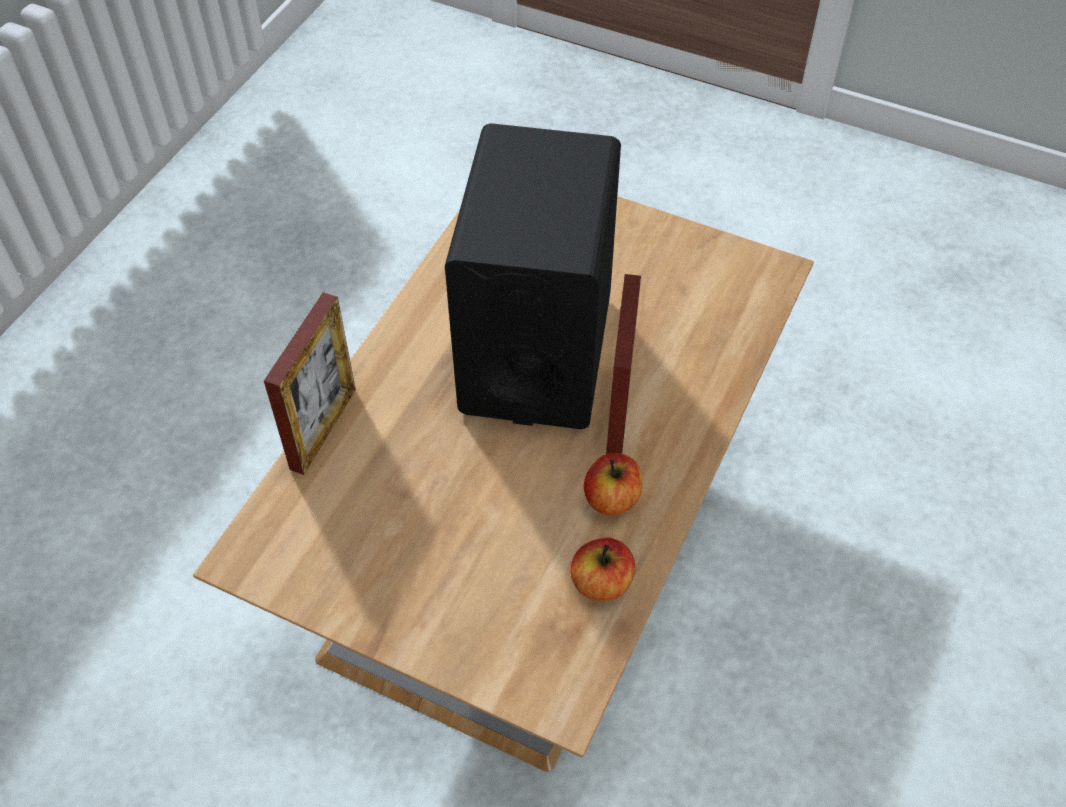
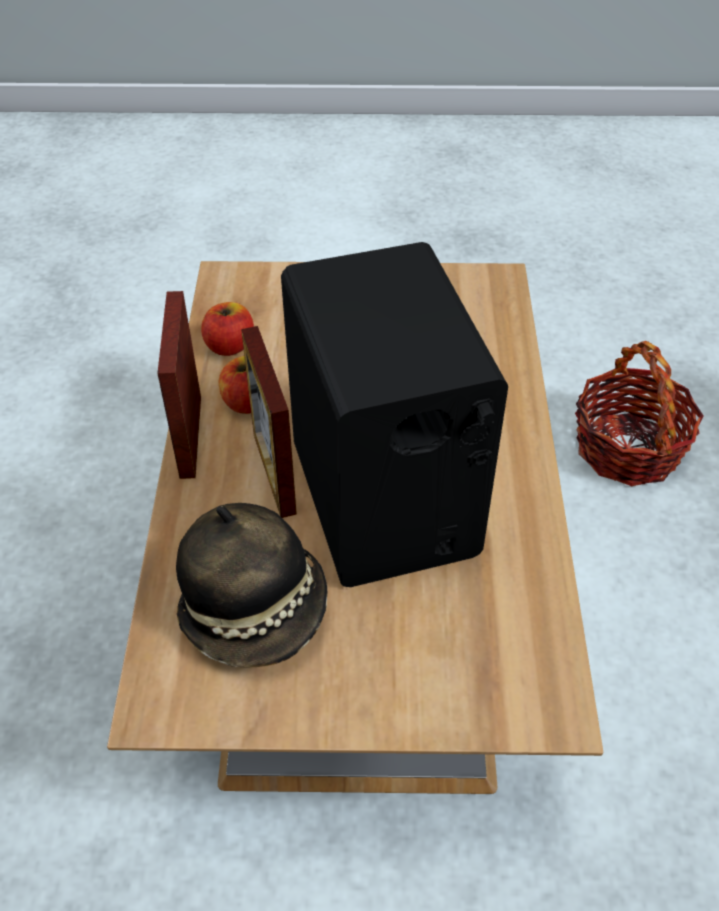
camera: 155 degrees right, 5 degrees down
picture frame [264,292,356,475] -> picture frame moved to [157,291,201,479]
none -> hat [176,503,327,667]
none -> basket [575,341,704,486]

